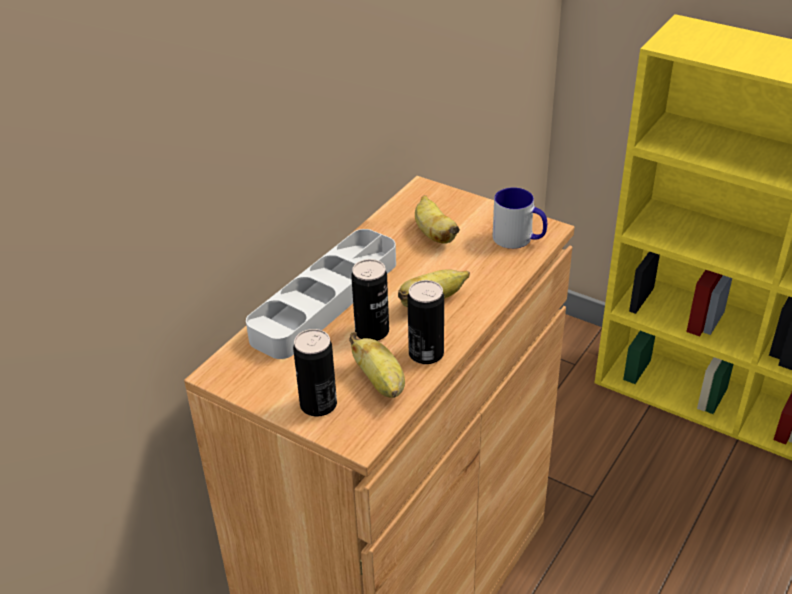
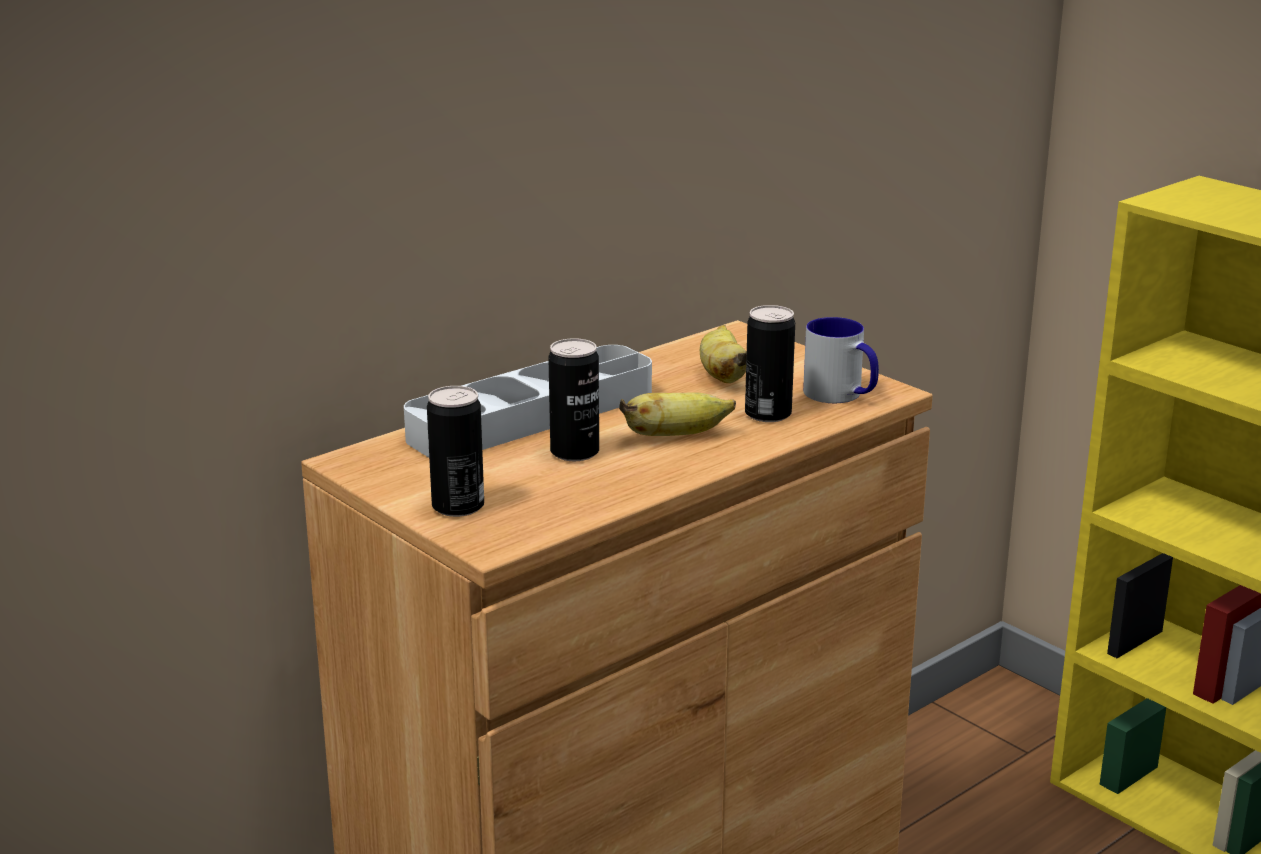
camera: 15 degrees right, 15 degrees down
banana [349,332,405,398] -> none
can [407,280,444,364] -> can moved to [745,305,795,422]

